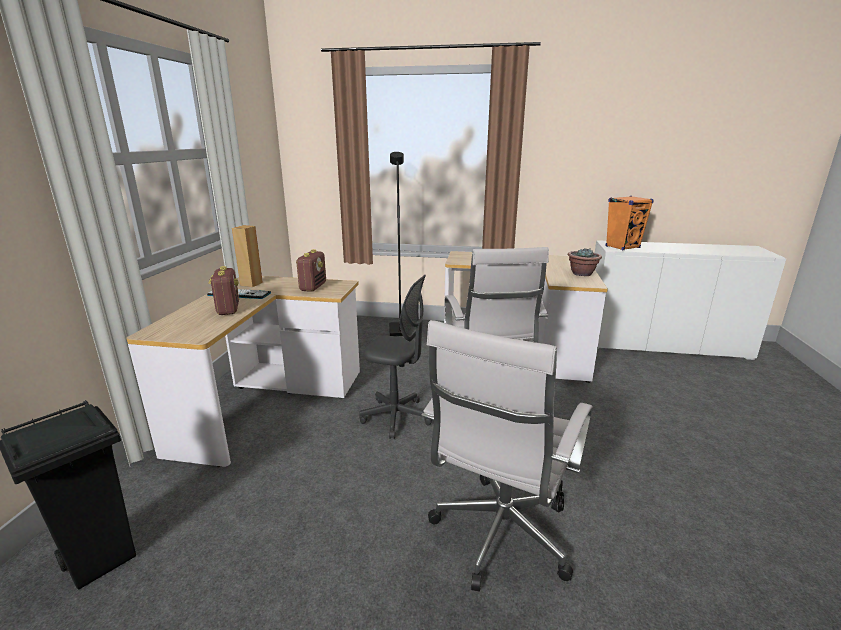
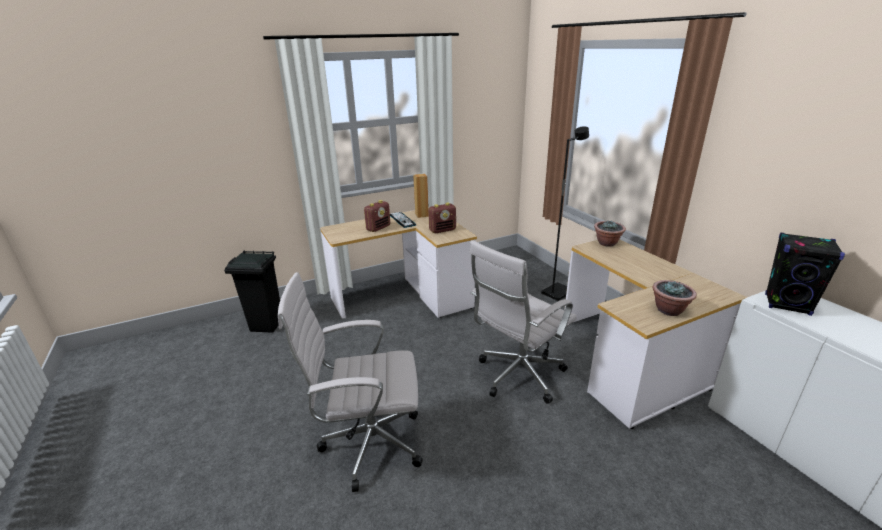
camera: 55 degrees right, 5 degrees up
grey office chair [359,275,432,439] -> none
orange speaker [606,196,654,251] -> black speaker [765,233,845,316]
none -> potted plant [594,220,626,247]

